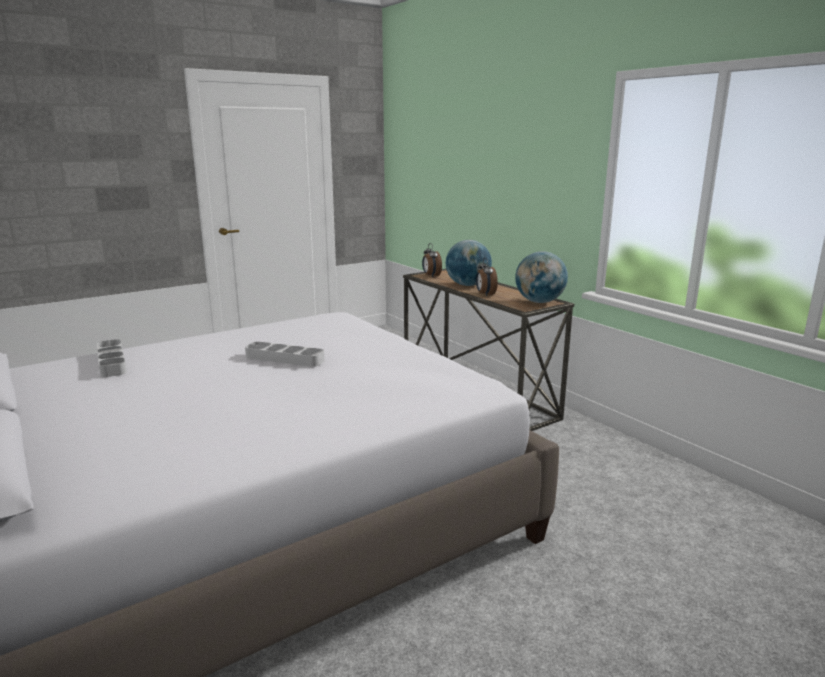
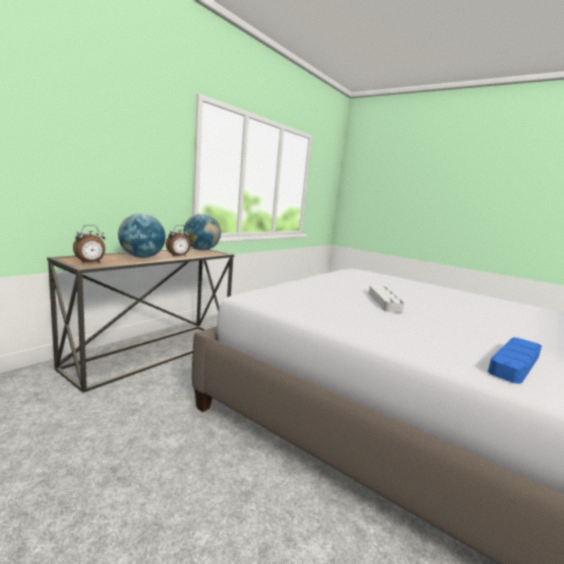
camera: 110 degrees left, 5 degrees down
grey tray [97,339,127,377] -> blue tray [488,338,542,384]

